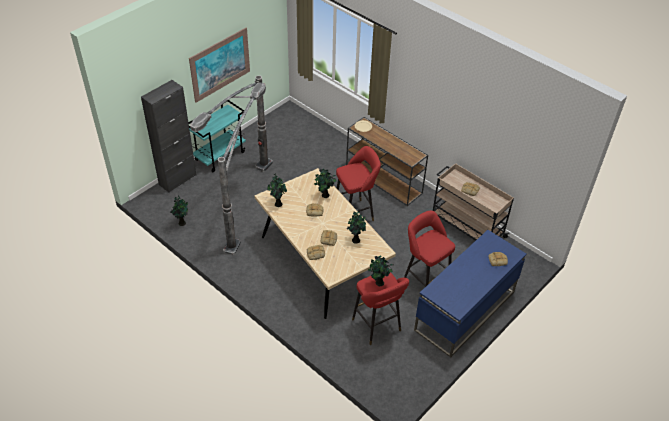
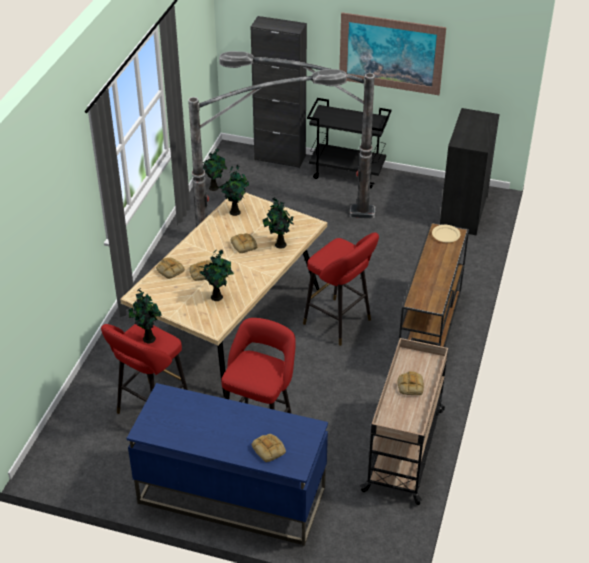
camera: 65 degrees right, 5 degrees down
turquoise cart [188,100,246,172] -> black cart [307,98,392,189]
none -> black dresser [440,108,500,235]

